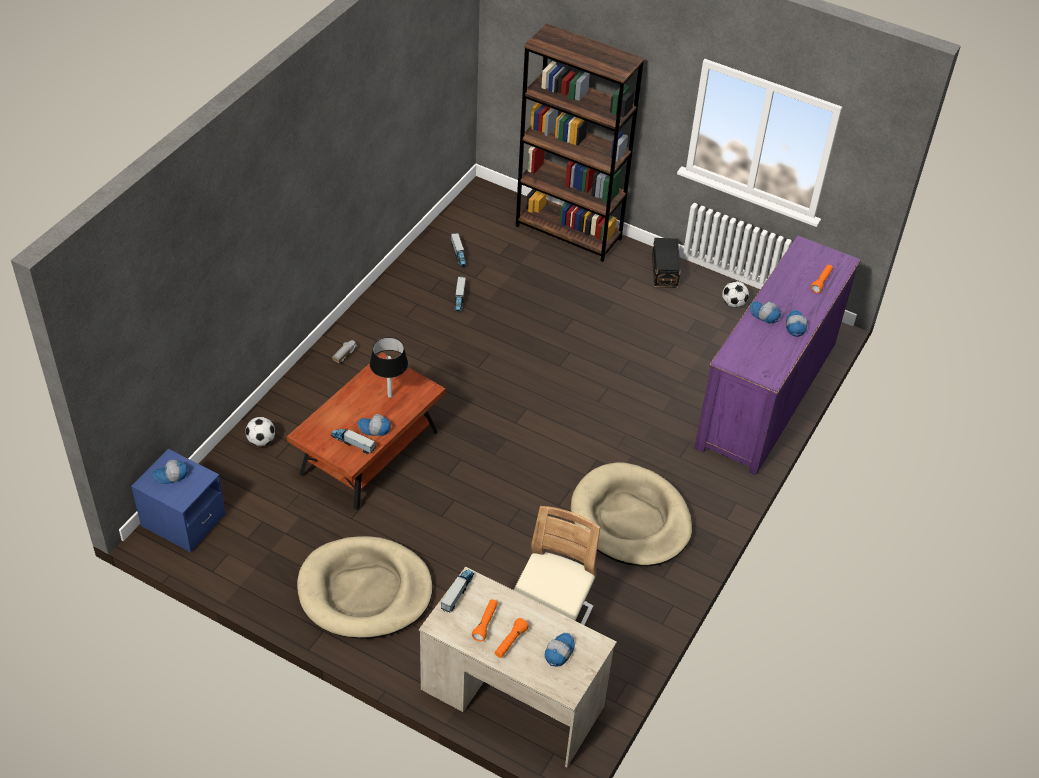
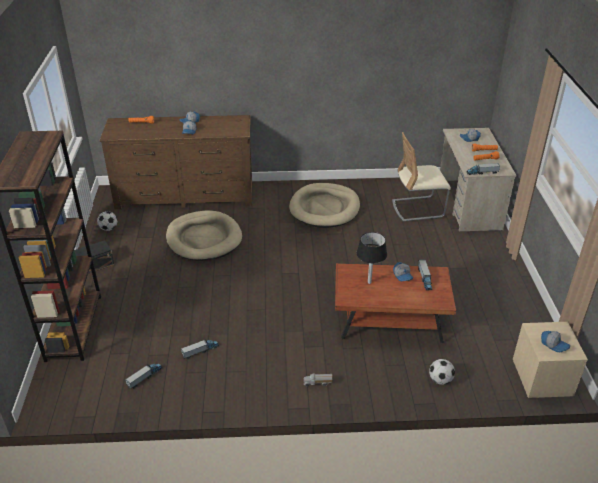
camera: 120 degrees left, 10 degrees down
blue nightstand [131,449,226,552] -> beige nightstand [513,322,588,398]
beige dog bed [297,536,433,639] -> beige dog bed moved to [166,211,242,261]
purple dresser [694,235,861,475] -> brown dresser [99,115,252,209]

